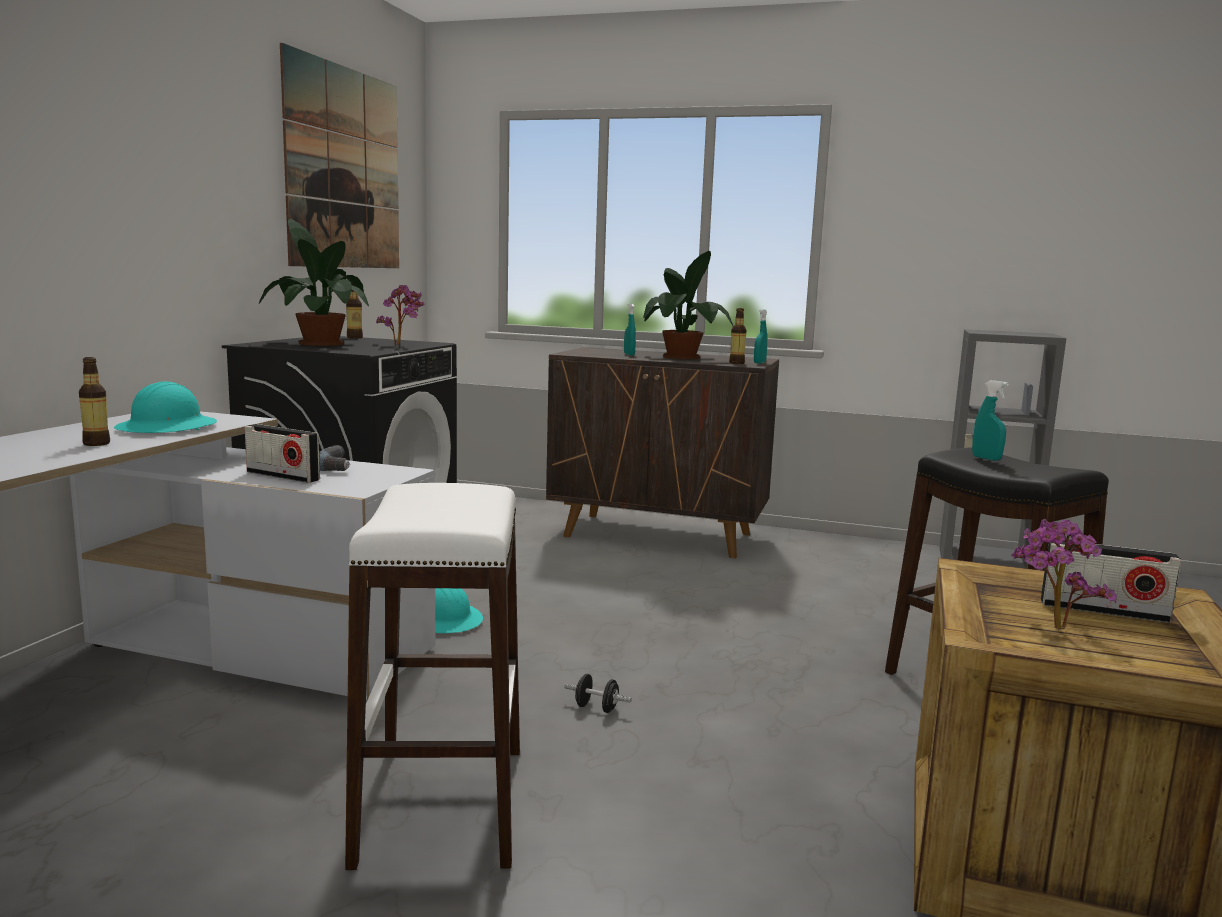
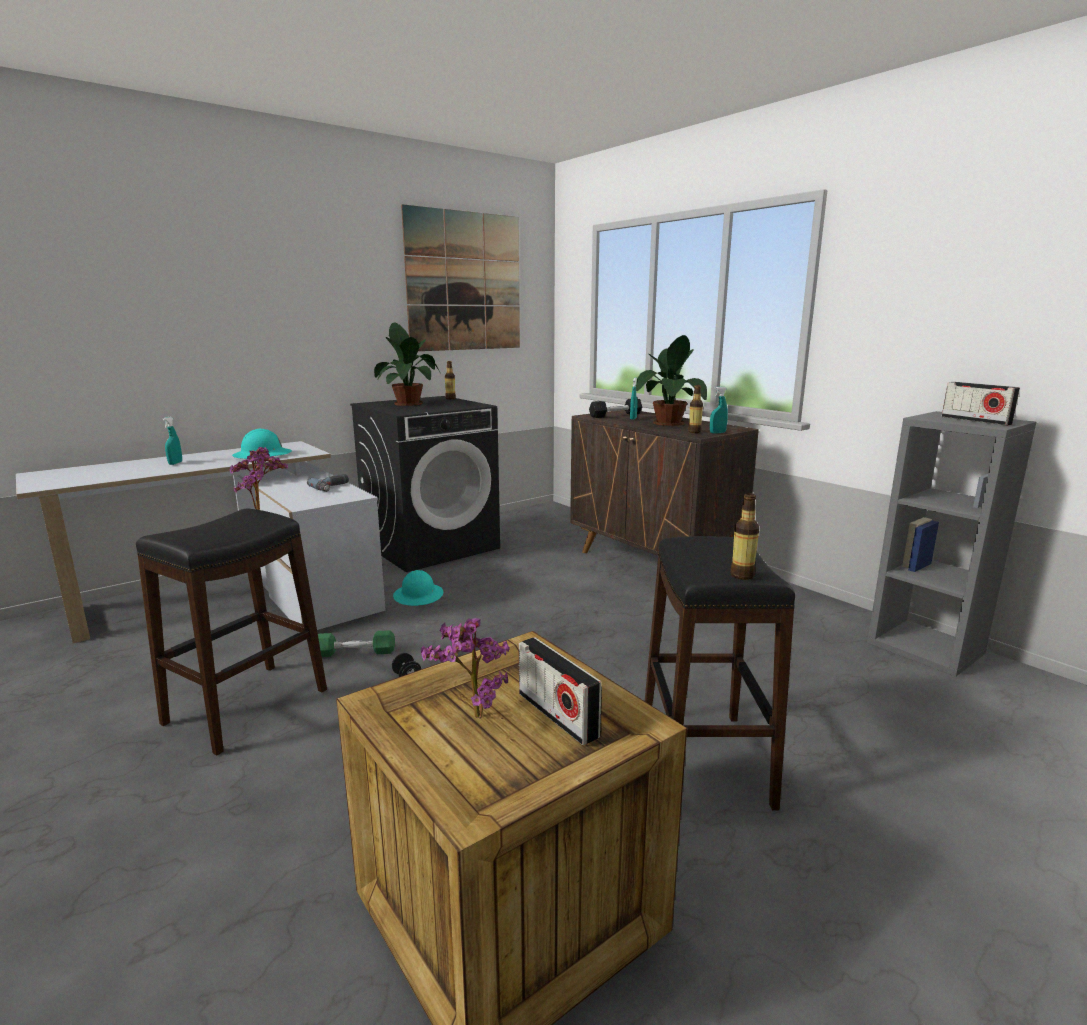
camera: 35 degrees right, 5 degrees up
bottle [79,357,110,446] -> bottle moved to [730,493,759,580]
radio [245,424,320,483] -> radio moved to [942,382,1020,425]
white stool [345,483,520,870] -> black stool [136,509,327,756]
potted plant [376,285,425,345] -> potted plant moved to [229,447,288,510]
turquoise spray bottle [972,380,1009,460] -> turquoise spray bottle moved to [163,417,182,465]
none -> green dumbbell [318,630,395,657]
none -> black dumbbell [589,399,642,418]

